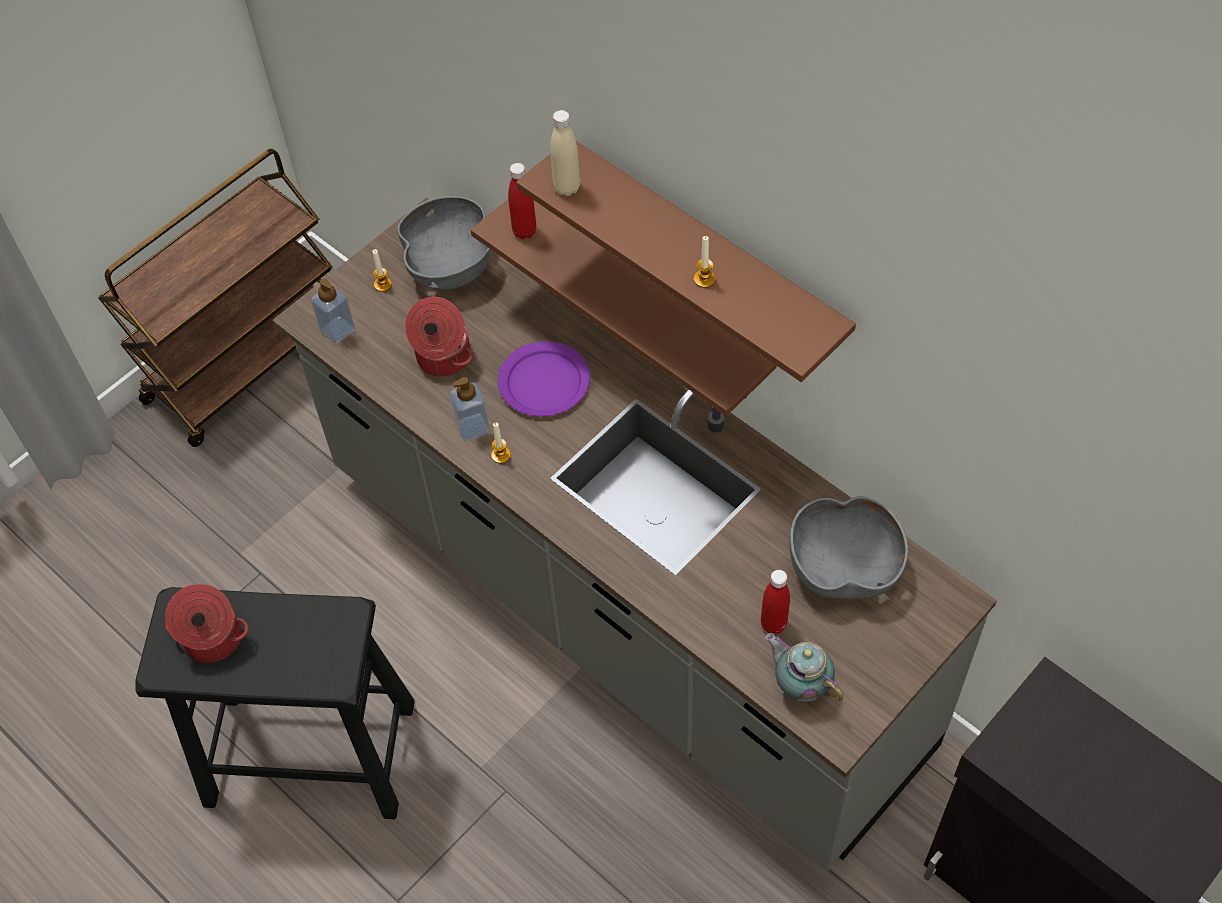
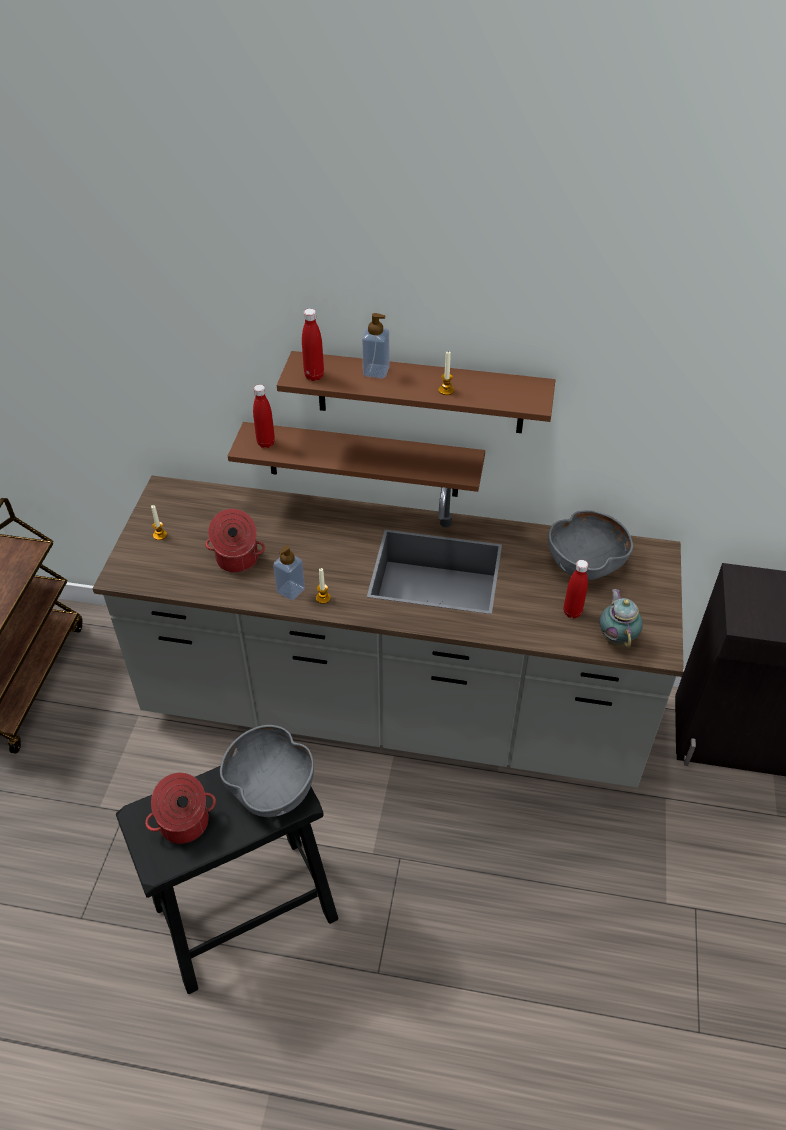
camera: 35 degrees left, 10 degrees down
soap dispenser [311,278,355,344] -> soap dispenser moved to [362,313,389,379]
grey bowl [397,196,493,290] -> grey bowl moved to [220,725,314,817]
purple plate [498,341,590,417] -> none
beige bottle [550,110,580,196] -> red bottle [302,309,324,381]
teapot [765,633,843,702] -> teapot turned 75 degrees clockwise [599,589,643,648]

